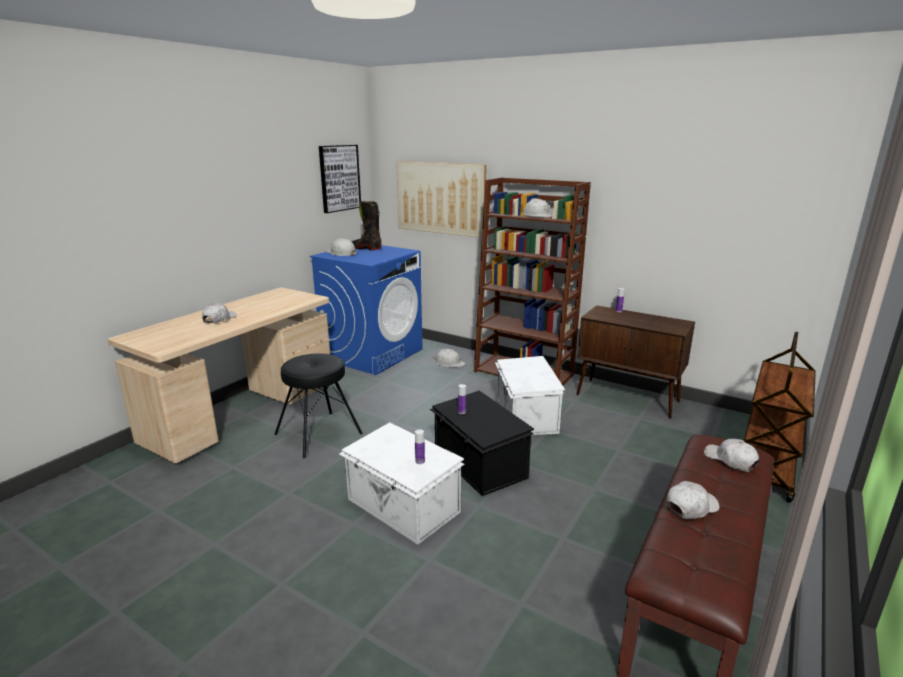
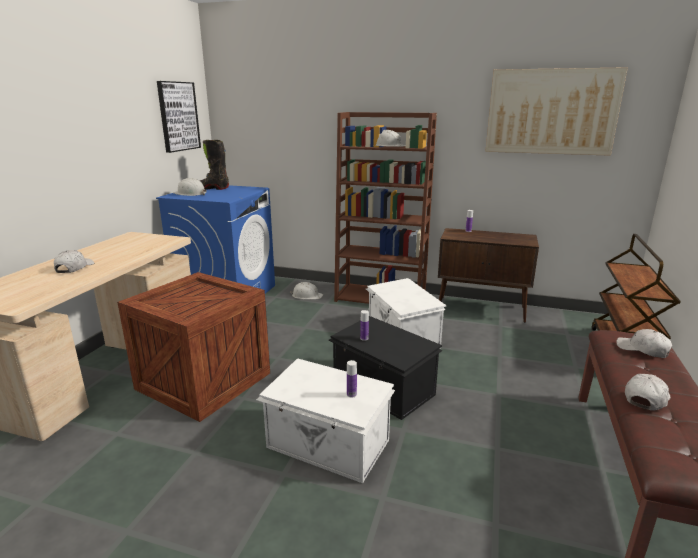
camera: 15 degrees left, 0 degrees up
black stool [274,354,363,458] -> crate [117,272,270,422]
picture [397,161,486,238] -> picture moved to [485,67,628,156]

